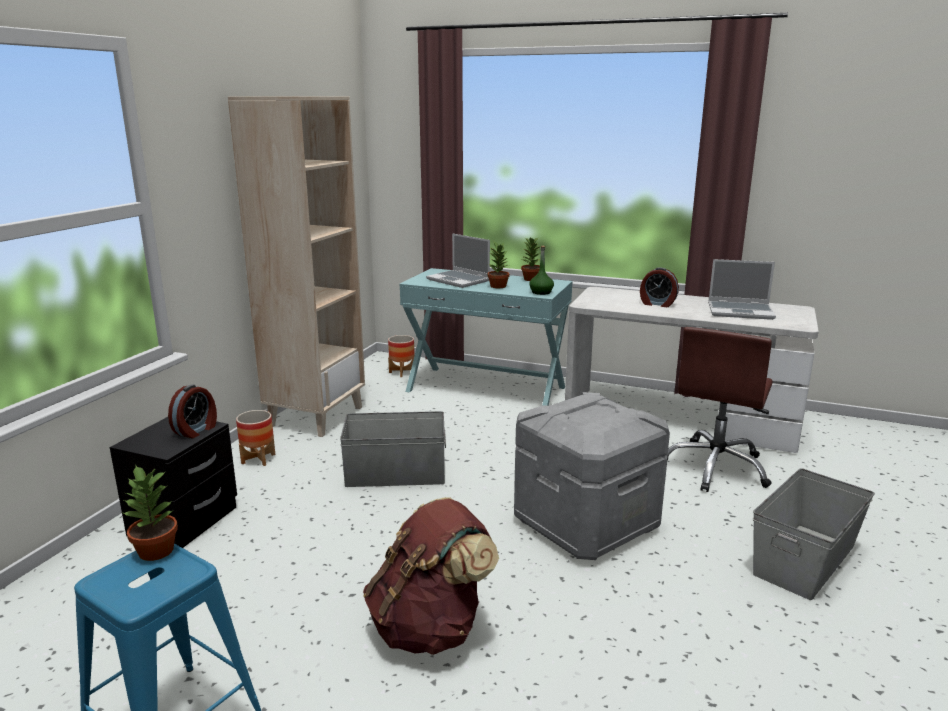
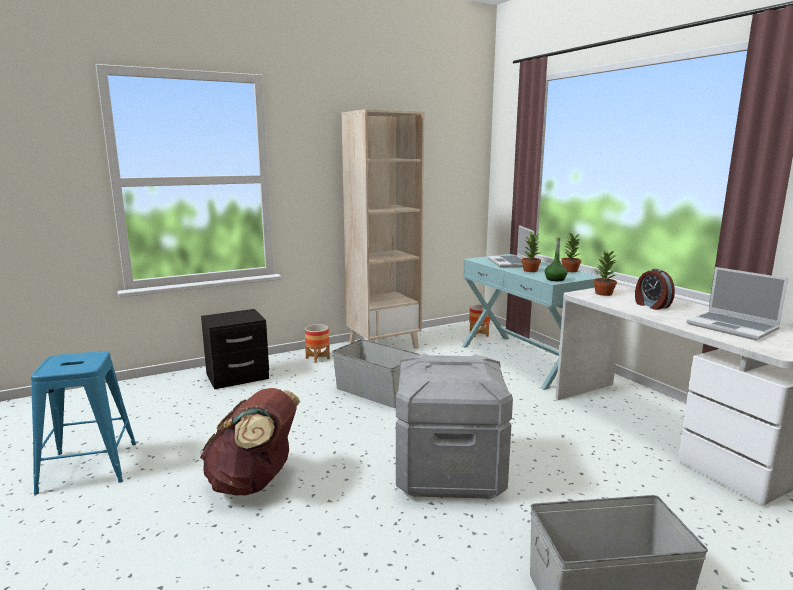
camera: 40 degrees right, 5 degrees down
potted plant [123,466,178,561] -> potted plant moved to [593,250,617,296]
alarm clock [168,384,217,438] -> none
brown office chair [666,327,773,492] -> none

